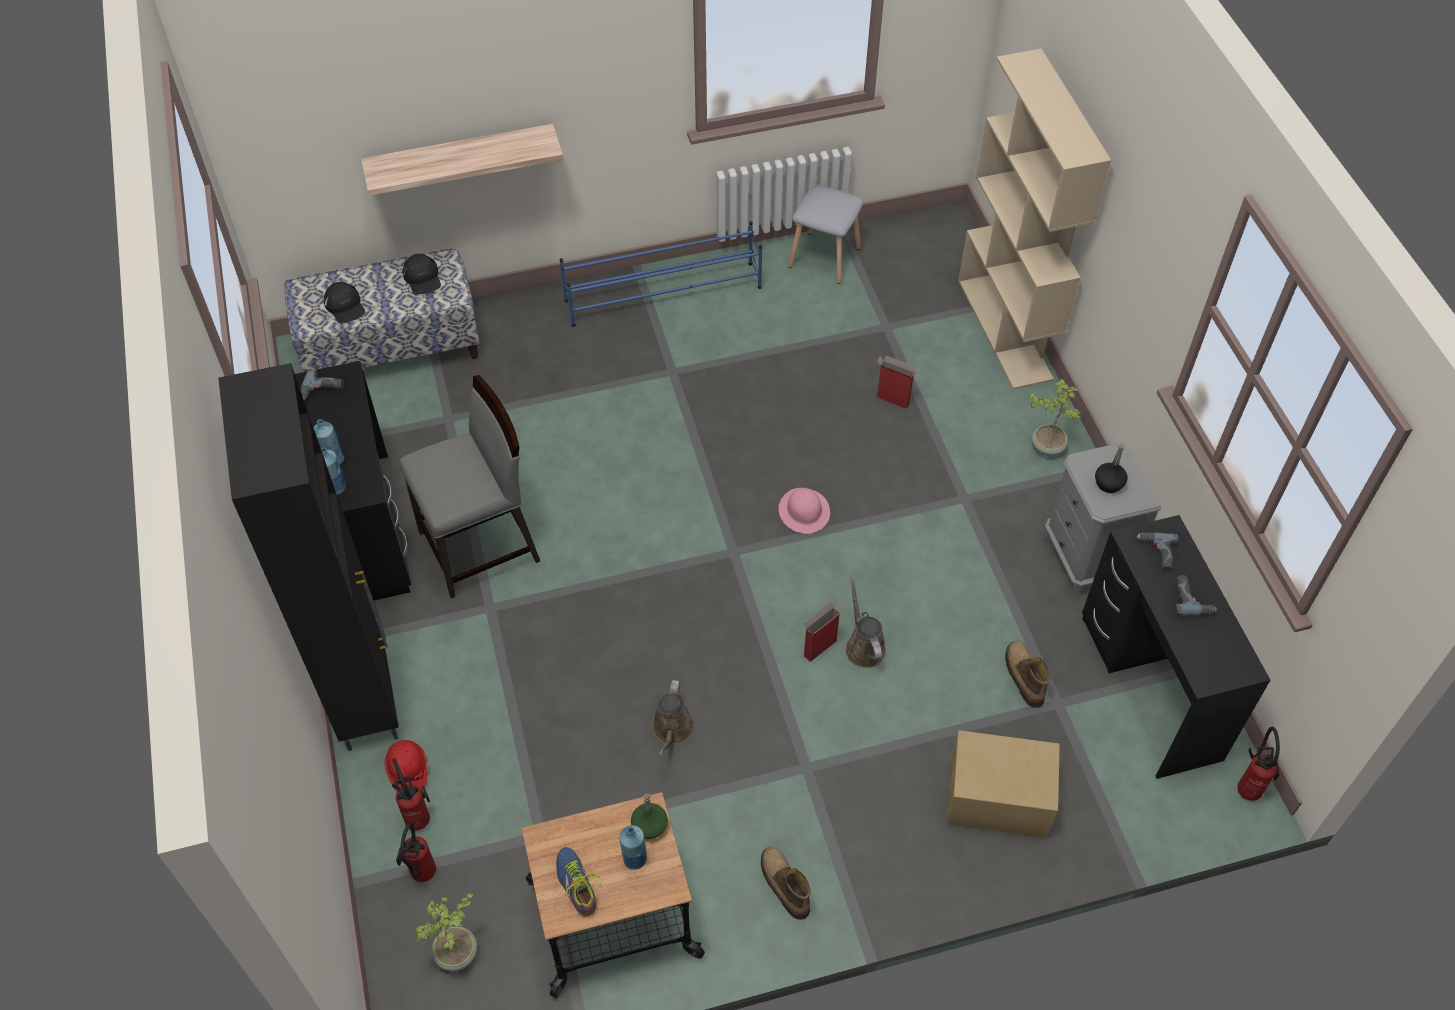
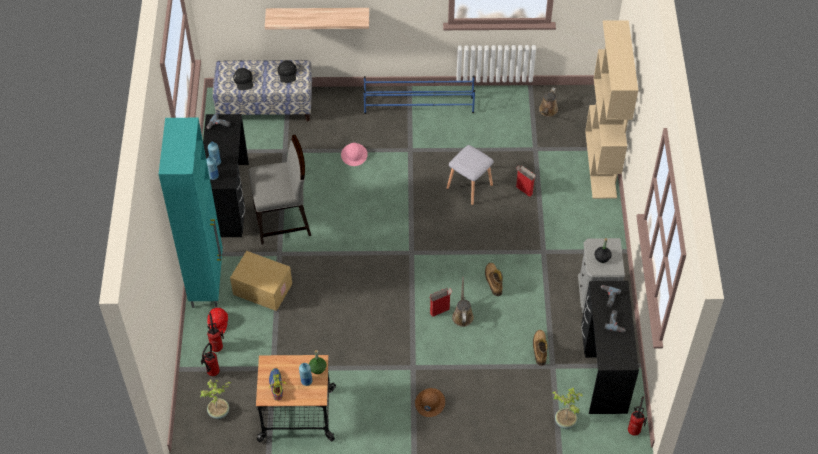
camera: 15 degrees right, 0 degrees up
black cabinet [218,363,399,751] -> turquoise cabinet [158,118,223,308]
brown watering can [652,680,694,756] -> brown watering can moved to [539,87,558,117]
boot [761,846,810,920] -> boot moved to [485,263,503,296]
pink hard hat [778,488,830,534] -> pink hard hat moved to [341,143,368,166]
grey stool [788,184,864,284] -> grey stool moved to [447,145,494,205]
cardboard box [946,730,1060,838] -> cardboard box moved to [230,251,292,311]
potted plant [1028,379,1081,456] -> potted plant moved to [552,387,583,429]
none -> brown hard hat [415,388,445,417]

